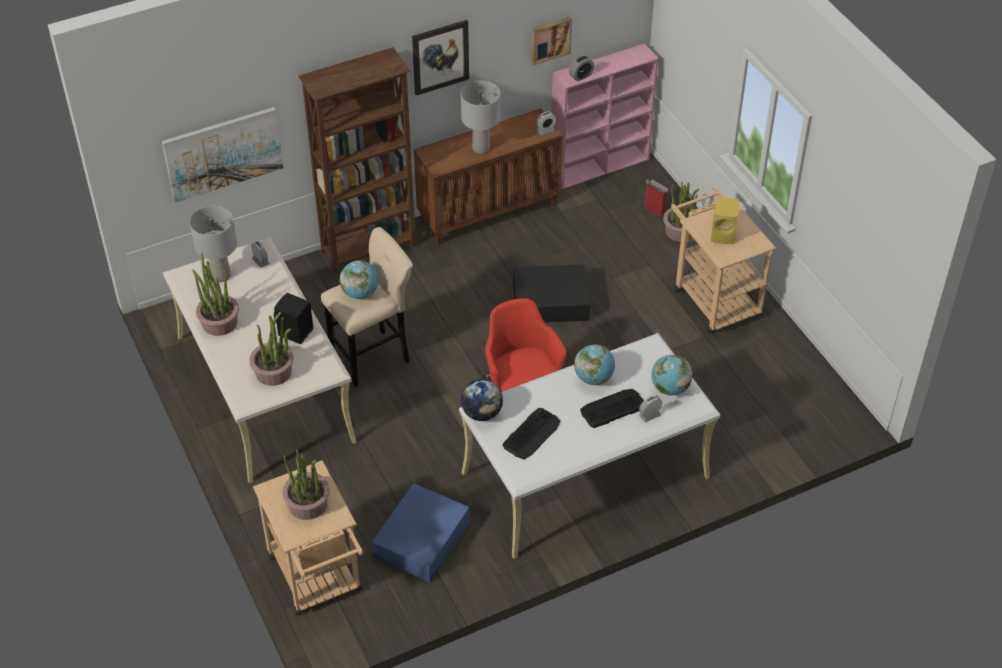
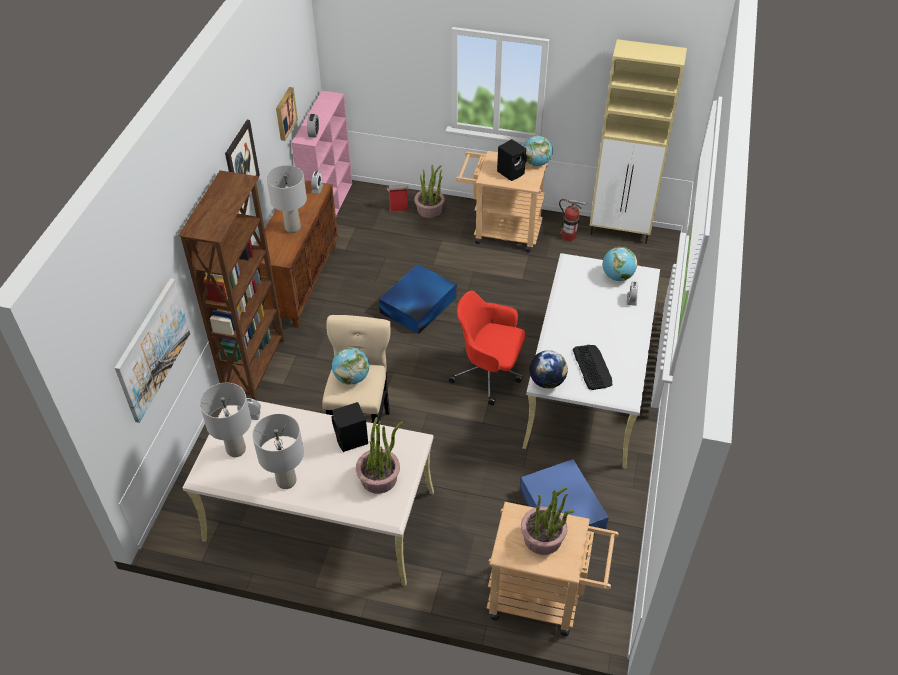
camera: 50 degrees left, 0 degrees up
potted plant [192,252,239,336] -> grey table lamp [252,414,304,489]
black storage box [513,264,590,323] -> blue storage box [379,264,457,334]
globe [574,344,615,385] -> globe moved to [523,135,553,166]
keyboard [580,389,644,428] -> none
yellow speaker [711,197,739,244] -> black speaker [497,139,527,181]
none -> fire extinguisher [559,199,587,242]
none -> beige cabinet [590,39,687,244]

